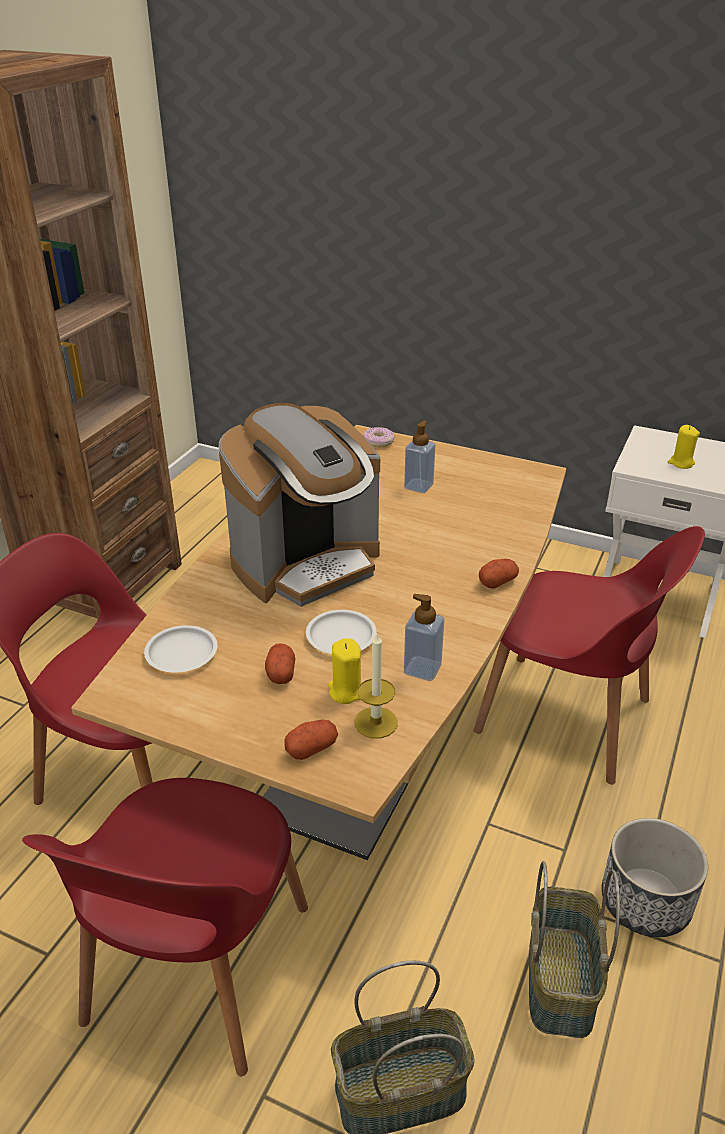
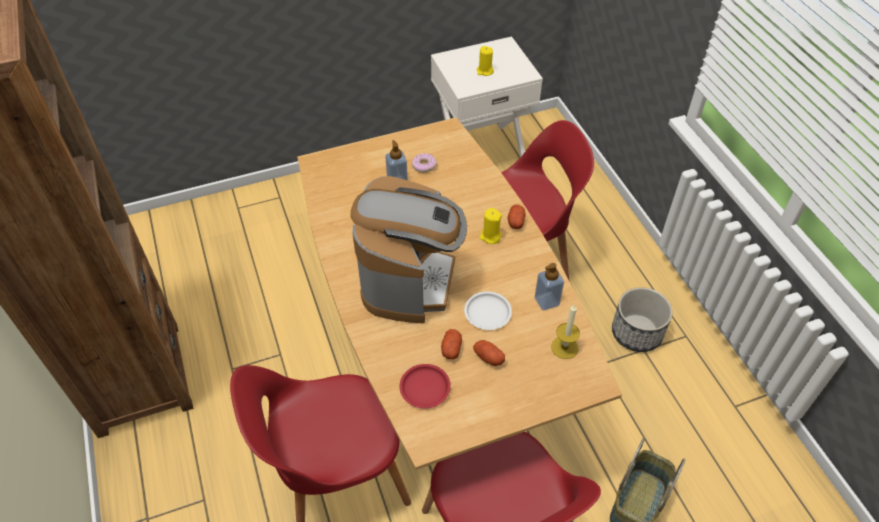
camera: 45 degrees left, 15 degrees up
white plate [144,625,218,673] -> red plate [399,364,451,409]
potato [284,720,338,760] -> potato moved to [441,329,462,360]
yellow candle [328,638,361,704] -> yellow candle moved to [479,208,502,244]
donut [363,427,395,447] -> donut moved to [412,153,437,173]
basket [529,861,620,1038] -> none

